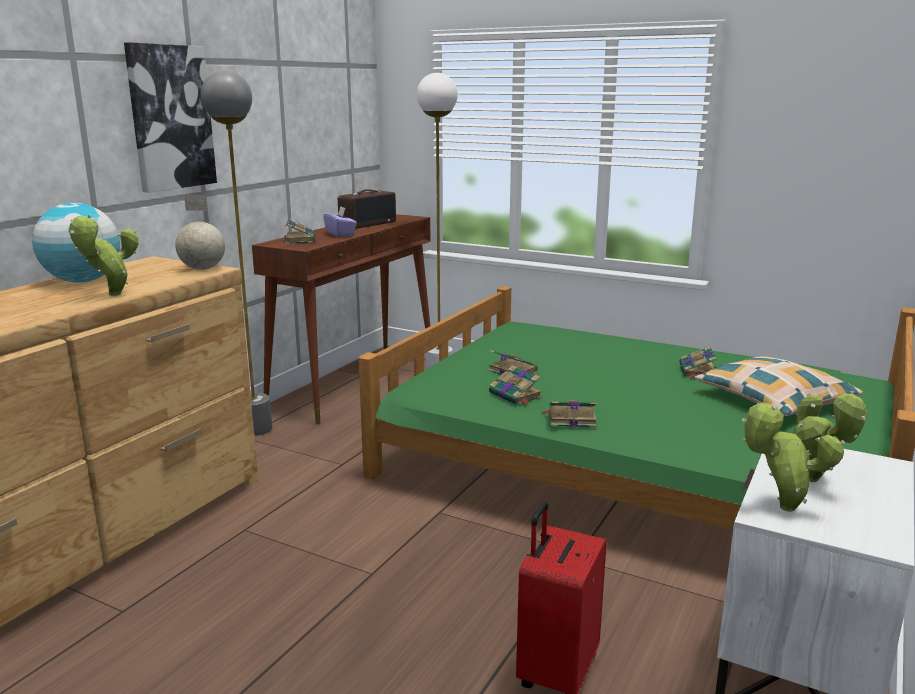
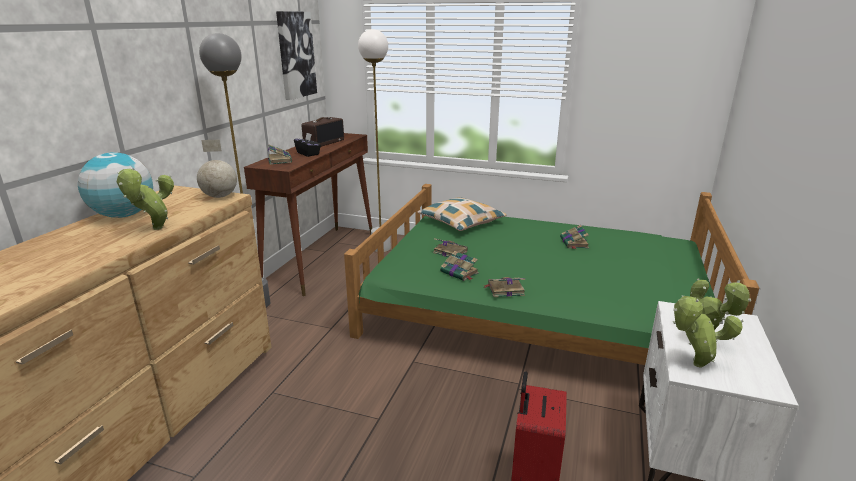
camera: 10 degrees left, 5 degrees up
picture [124,42,217,193] -> picture moved to [276,11,317,100]
purple tissue box [323,206,357,237] -> black tissue box [294,133,321,157]
pillow [695,356,863,416] -> pillow moved to [417,197,507,231]

